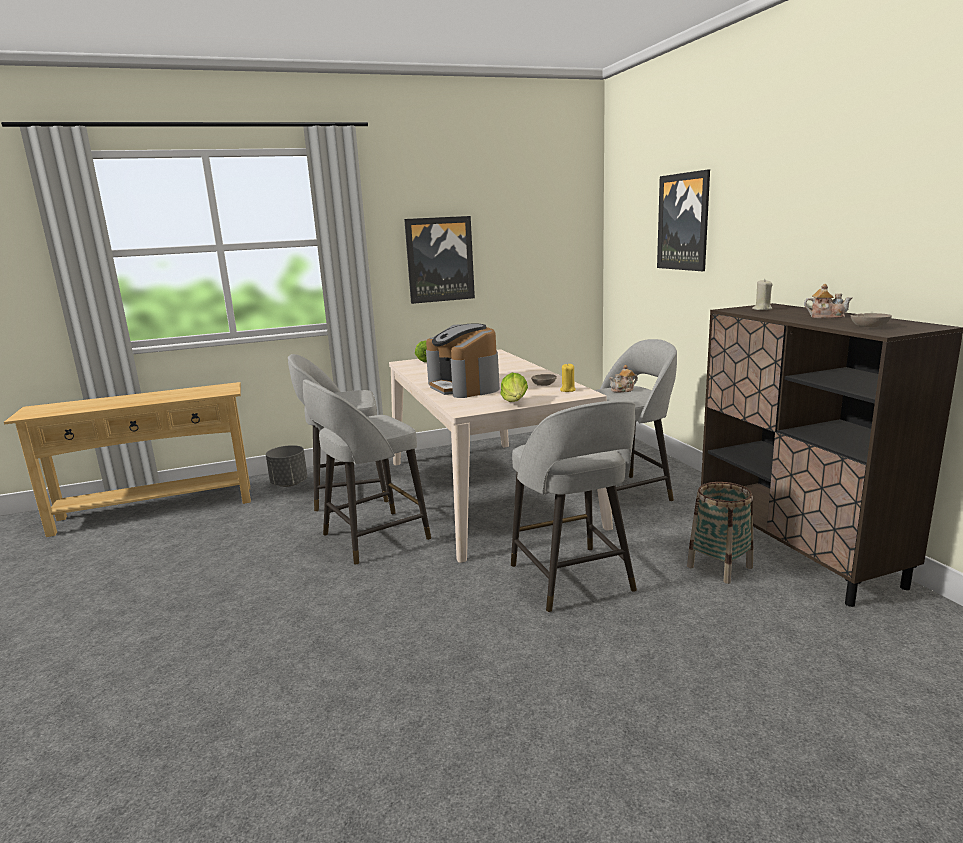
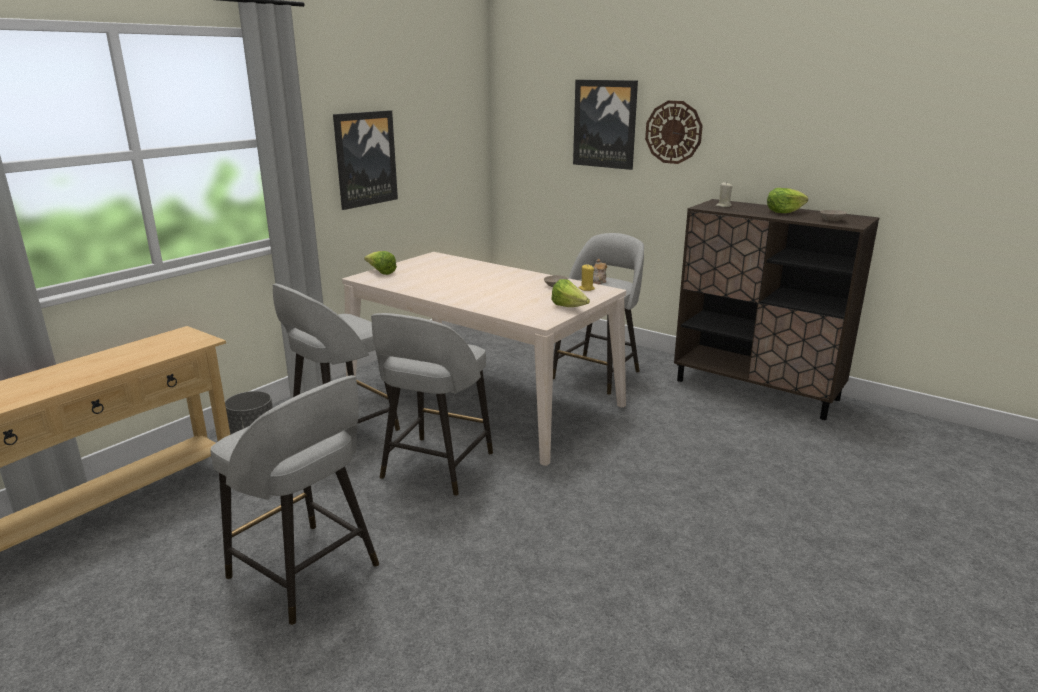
camera: 35 degrees left, 5 degrees up
coffee machine [426,324,500,398] -> none
grey stool [511,400,637,612] -> grey stool moved to [211,375,379,625]
basket [687,482,753,584] -> none
teapot [804,284,852,318] -> lettuce [767,188,808,213]
none -> wall clock [645,101,703,164]

